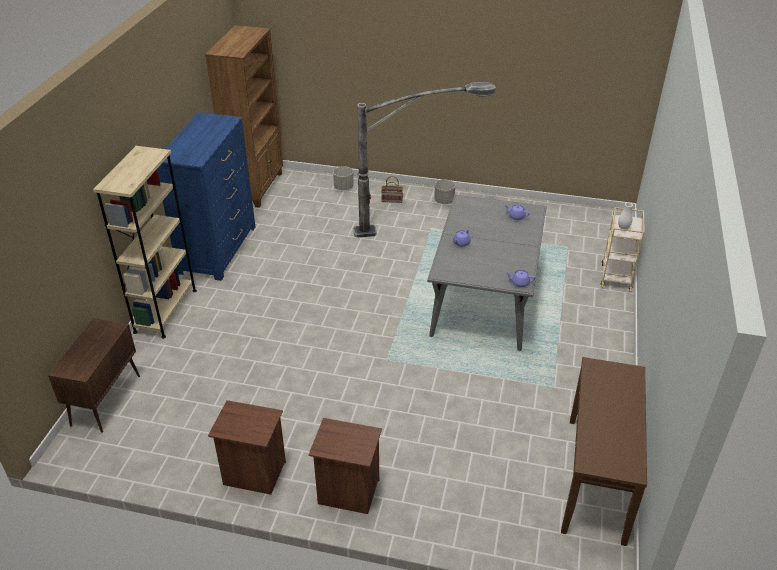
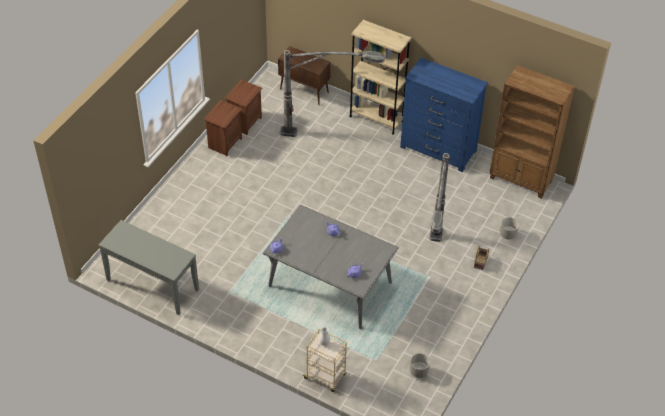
camera: 105 degrees right, 10 degrees up
brown nightstand [309,418,382,514] -> brown nightstand moved to [224,80,262,135]
grey planter [434,179,455,204] -> grey planter moved to [410,353,430,378]
brown console table [561,357,647,546] -> grey console table [99,220,199,315]
none -> floor lamp [279,50,385,137]

